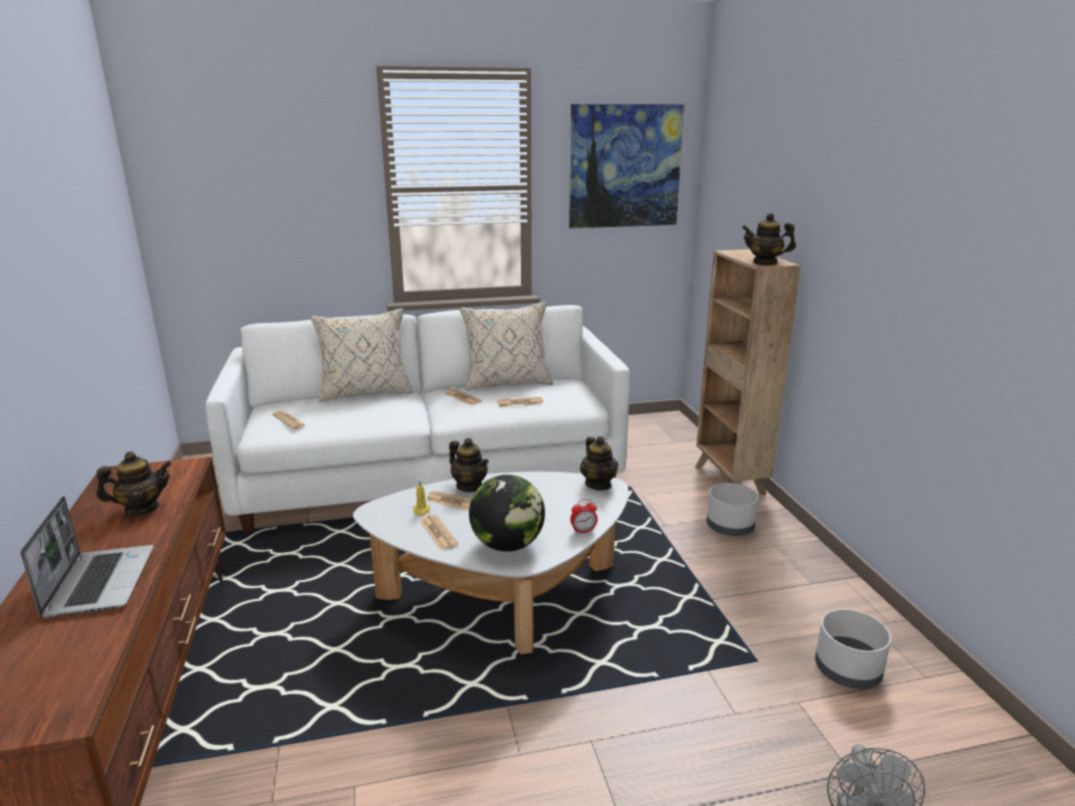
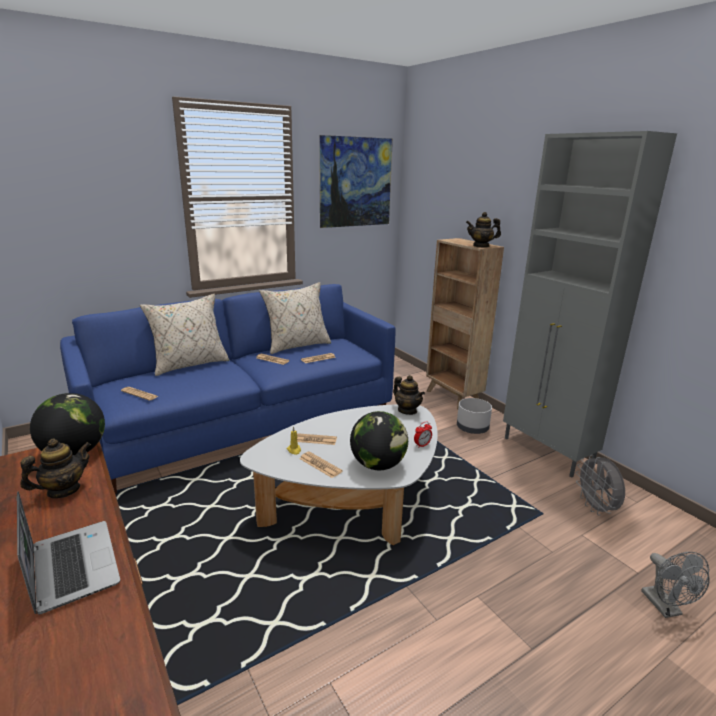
camera: 20 degrees left, 0 degrees up
white sofa [205,305,630,533] -> blue sofa [60,284,396,494]
teapot [449,438,489,492] -> none
grey planter [815,609,891,689] -> grey fan [576,455,625,515]
none -> globe [30,393,105,455]
none -> grey cabinet [503,131,677,478]

